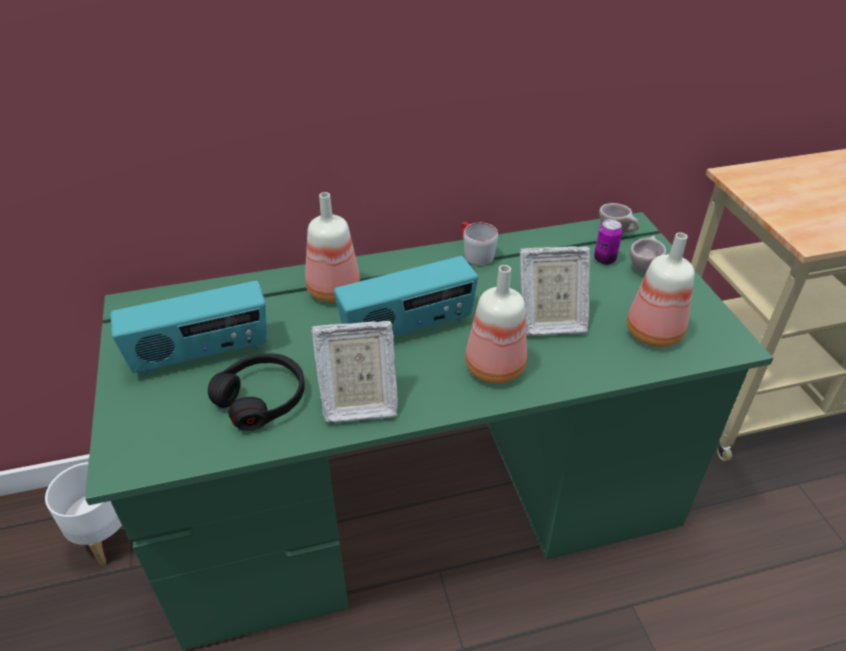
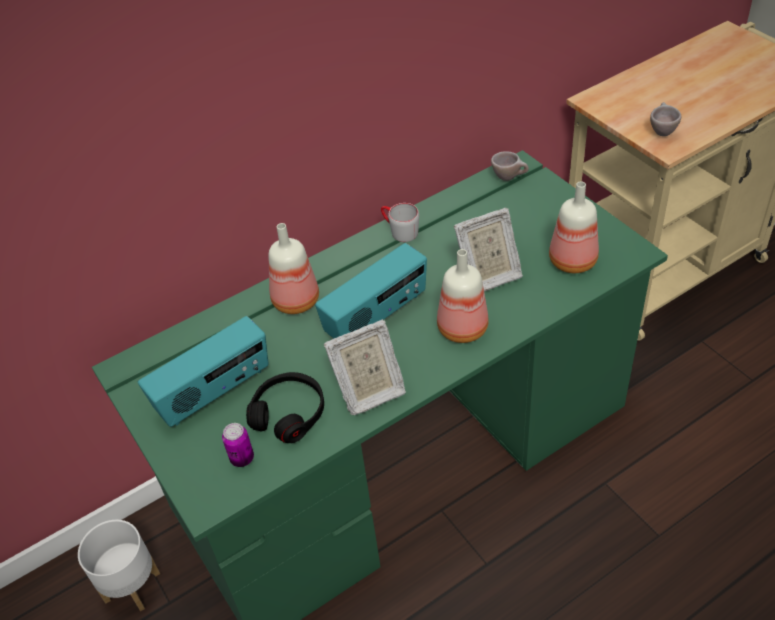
camera: 15 degrees left, 5 degrees up
can [594,219,623,265] -> can moved to [222,423,254,467]
beige cup [630,236,666,274] -> beige cup moved to [650,102,682,136]

